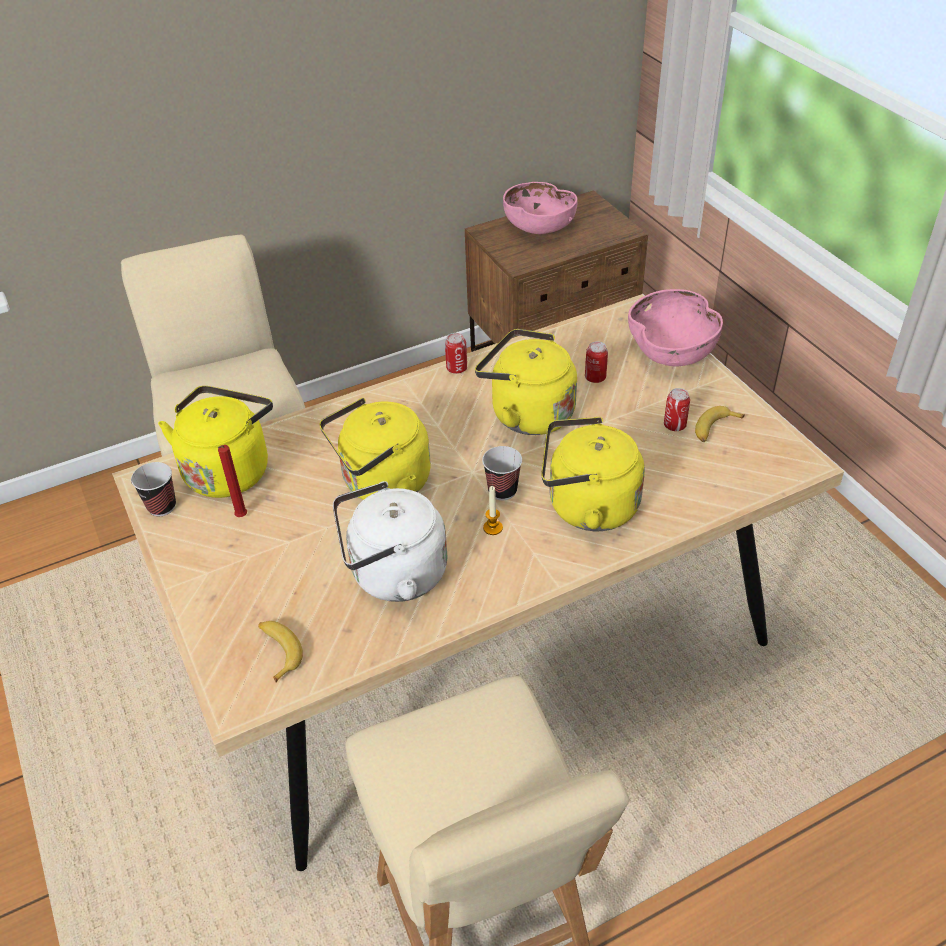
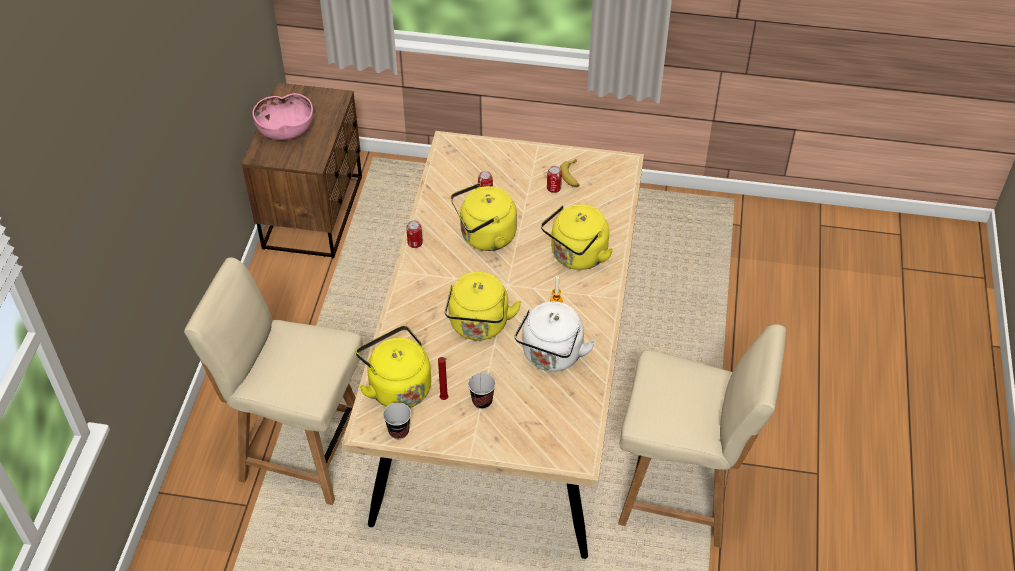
camera: 55 degrees left, 5 degrees up
banana [258,621,303,683] -> none
cup [482,446,522,500] -> cup moved to [468,372,496,409]
pink bowl [628,289,723,367] -> none

